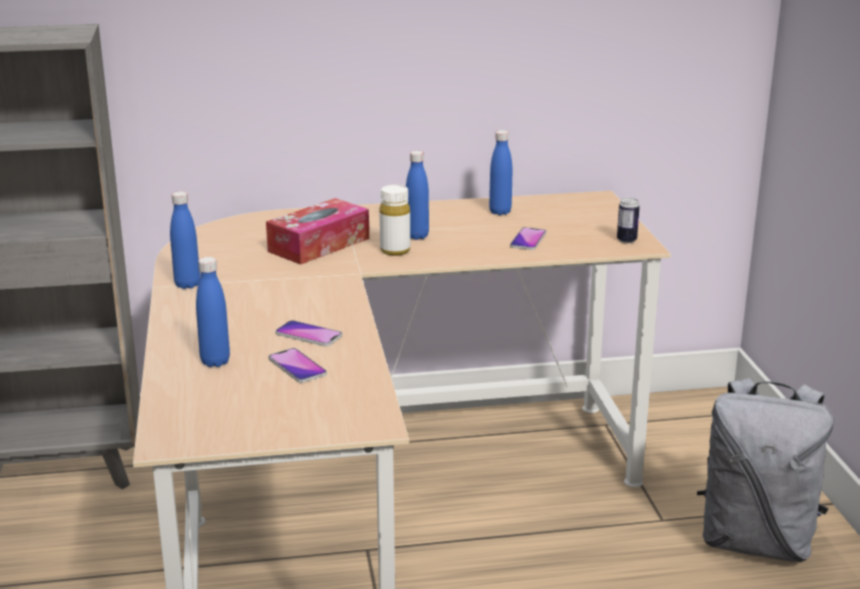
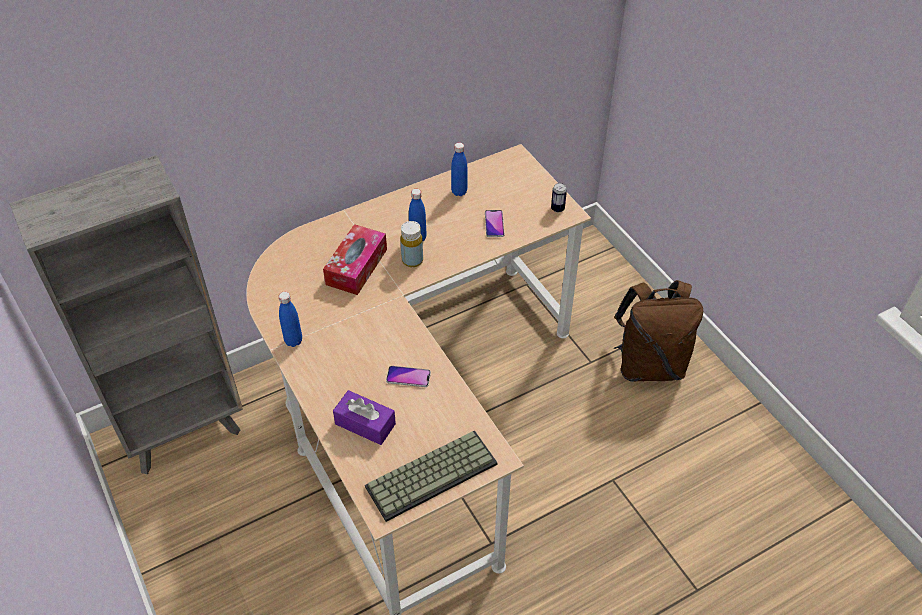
camera: 20 degrees left, 25 degrees up
blue bottle [196,257,230,367] -> purple tissue box [333,390,396,445]
phone [268,348,327,383] -> none
white bottle [379,185,410,256] -> yellow bottle [400,221,423,267]
grey backpack [697,378,834,562] -> brown backpack [614,280,703,382]
none -> keyboard [365,431,497,522]

